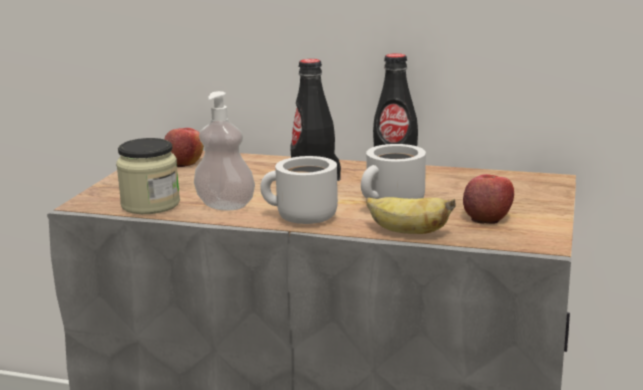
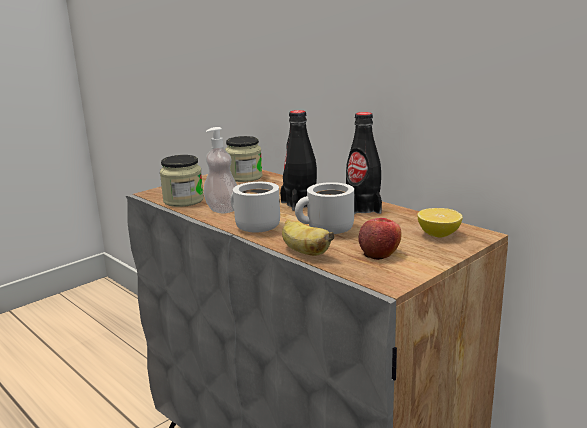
camera: 30 degrees right, 0 degrees up
apple [164,128,204,167] -> jar [225,136,263,182]
none -> lemon [417,208,462,237]

